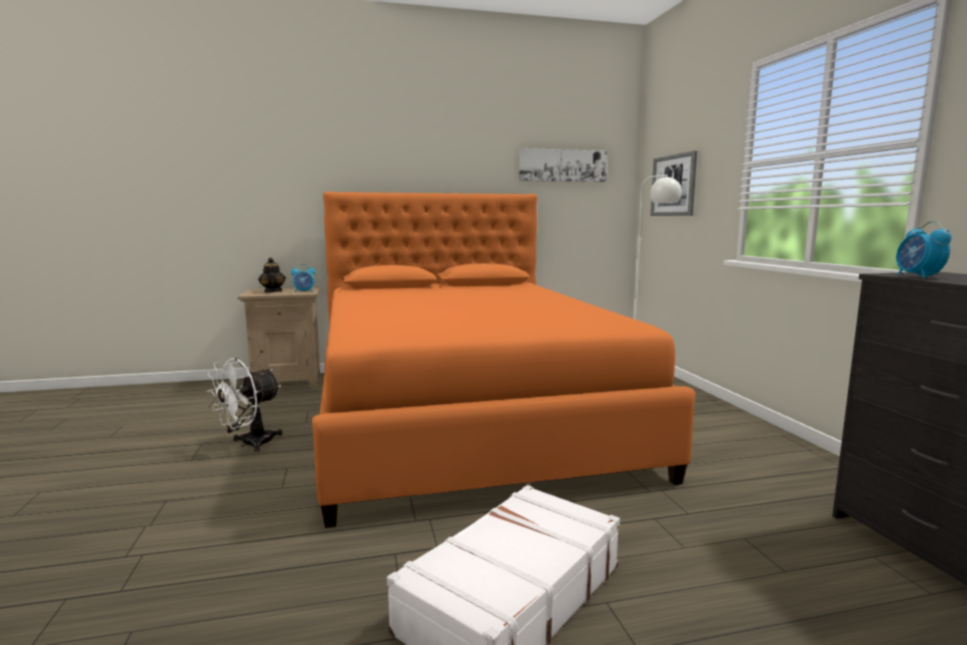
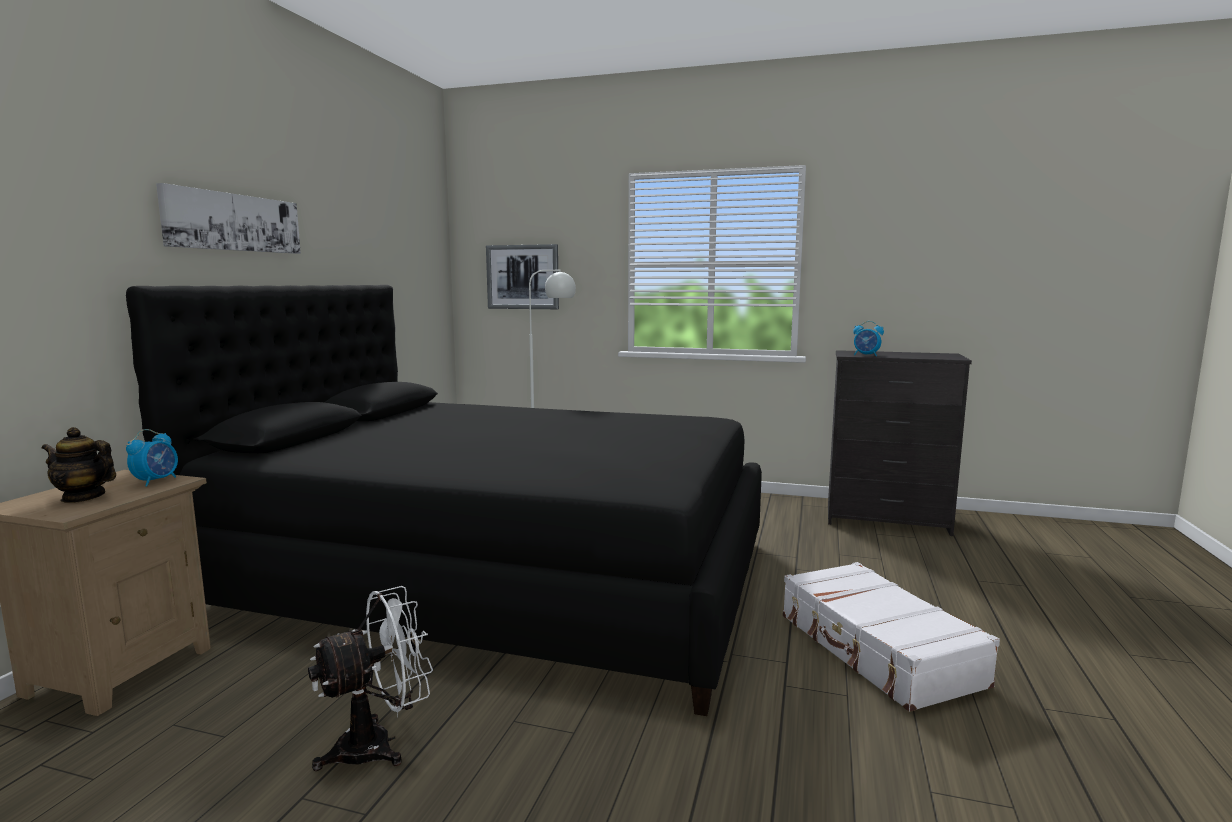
camera: 60 degrees left, 0 degrees up
white fan [207,358,282,452] -> white fan turned 105 degrees counterclockwise [308,586,433,771]
orange bed [312,192,695,528] -> black bed [126,285,762,716]
picture [519,148,607,182] -> picture moved to [156,183,301,254]

